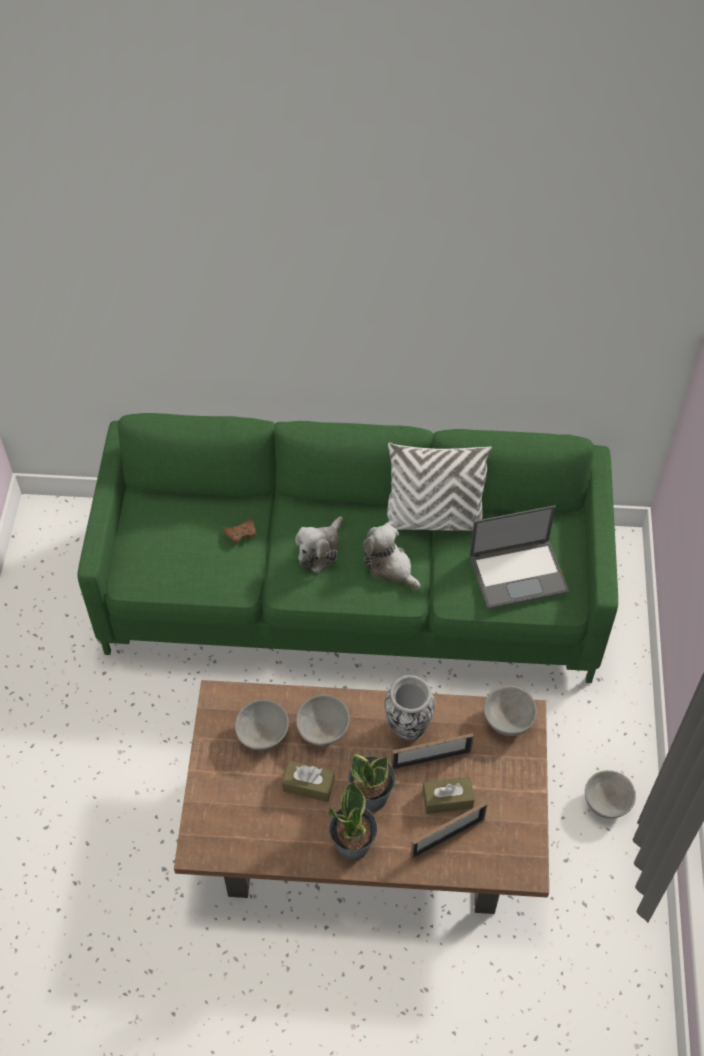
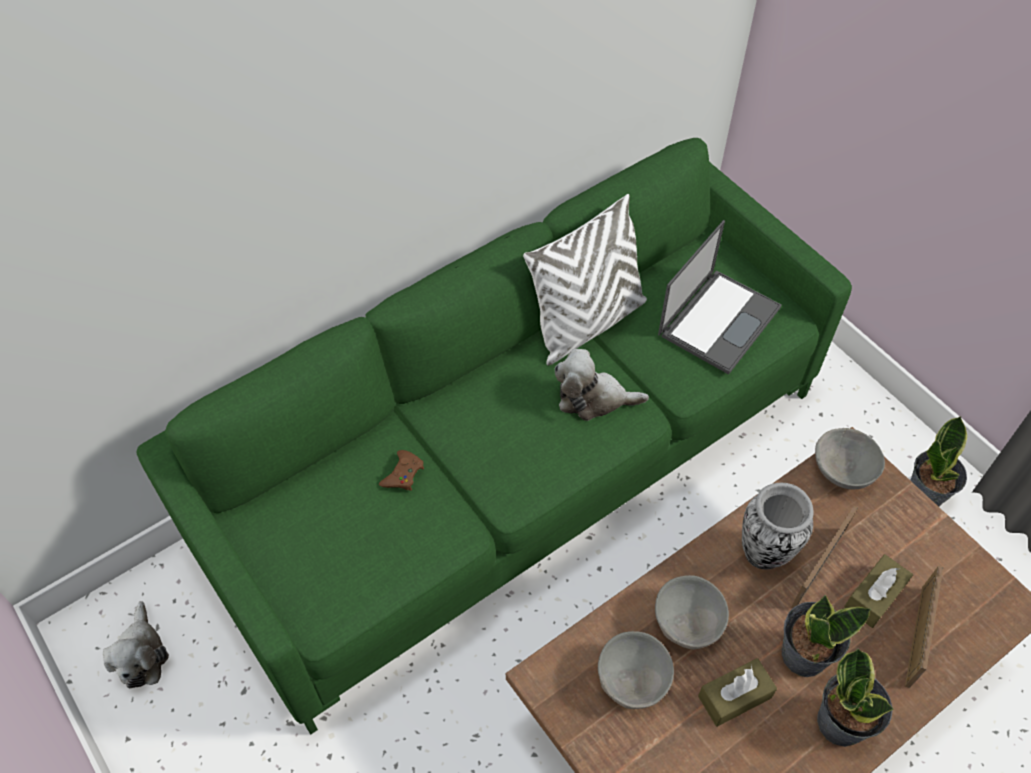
camera: 40 degrees left, 0 degrees up
plush toy [295,516,343,573] -> plush toy moved to [103,601,169,688]
grey bowl [585,770,636,819] -> potted plant [910,416,967,507]

